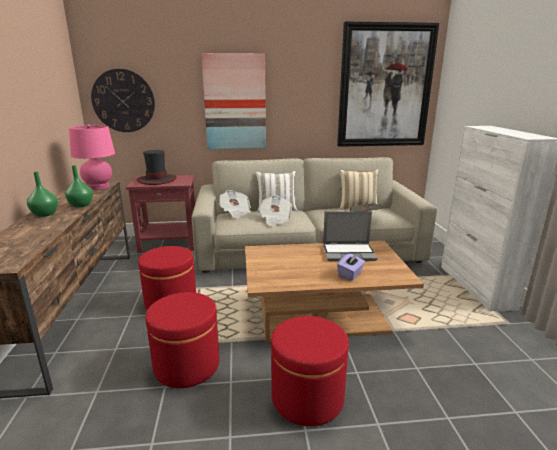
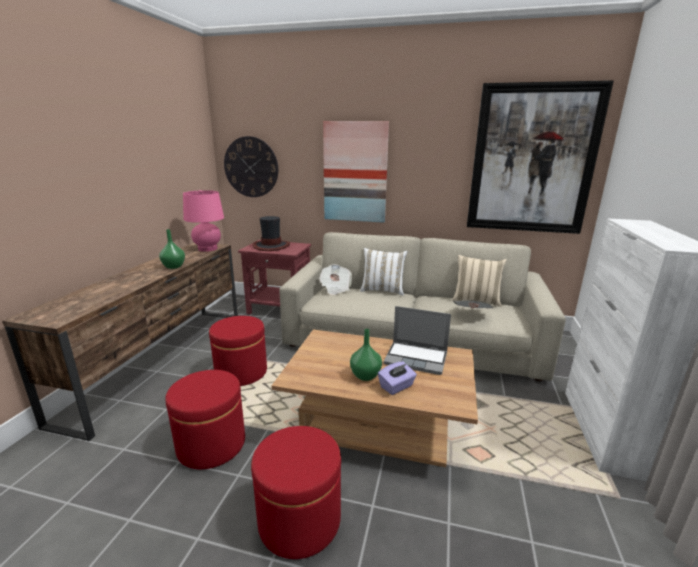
camera: 20 degrees right, 0 degrees up
green vase [27,172,58,217] -> green vase moved to [350,329,382,381]
newspaper [259,195,293,226] -> none

